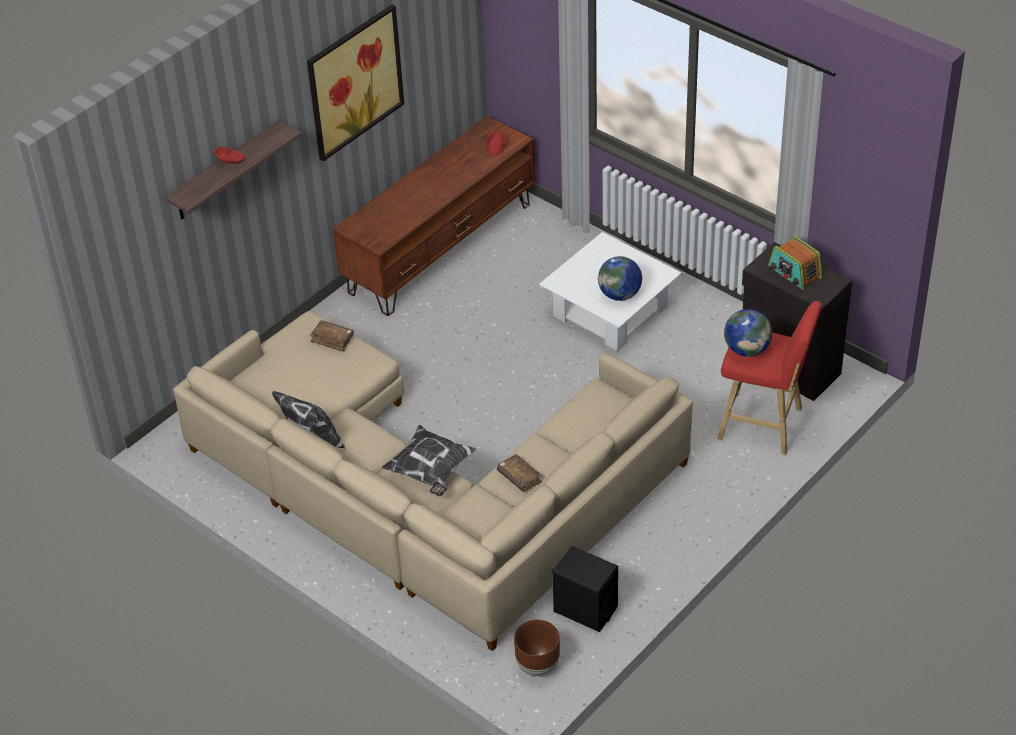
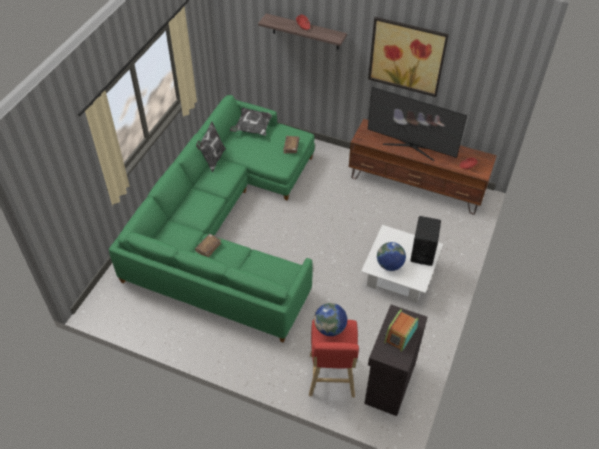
camera: 70 degrees right, 5 degrees up
beige sofa [173,311,693,651] -> green sofa [109,95,315,343]
pillow [381,425,476,496] -> pillow moved to [230,108,272,136]
brown planter [514,620,560,676] -> none
black speaker [551,546,618,632] -> black speaker moved to [410,216,441,266]
none -> television [368,87,467,161]

